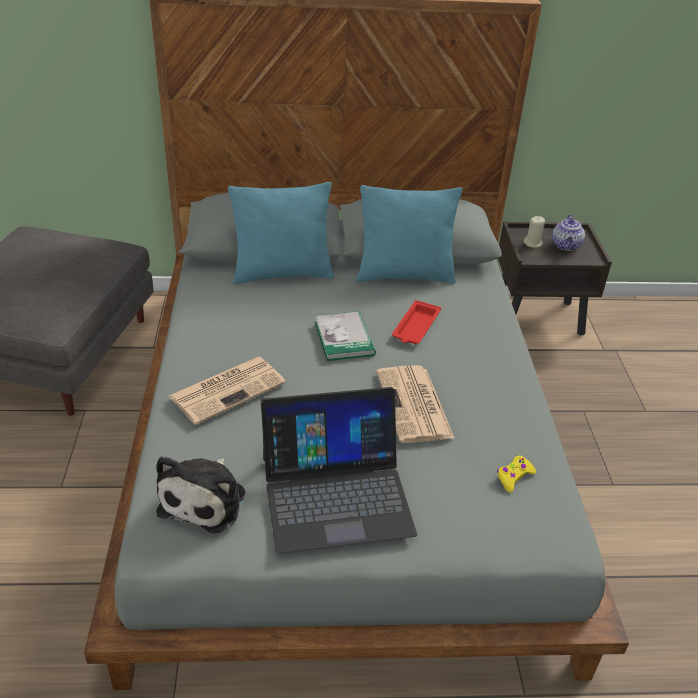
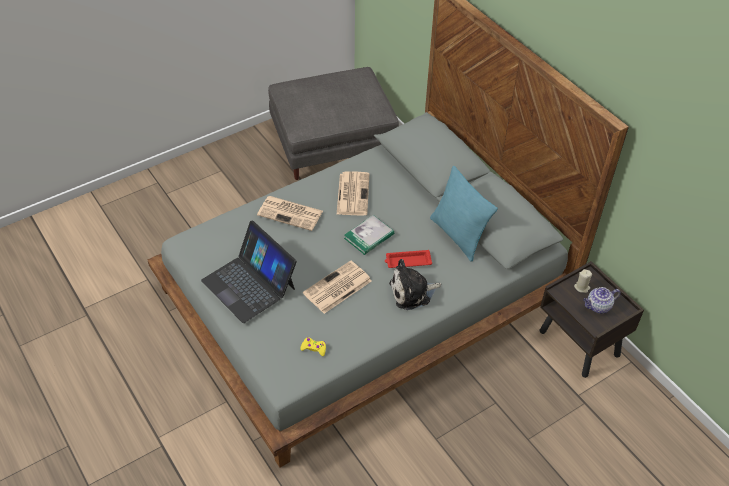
camera: 60 degrees right, 10 degrees up
plush toy [156,456,245,533] -> plush toy moved to [389,259,441,310]
turquoise pillow [228,182,334,284] -> none
none -> newspaper [336,171,369,216]

